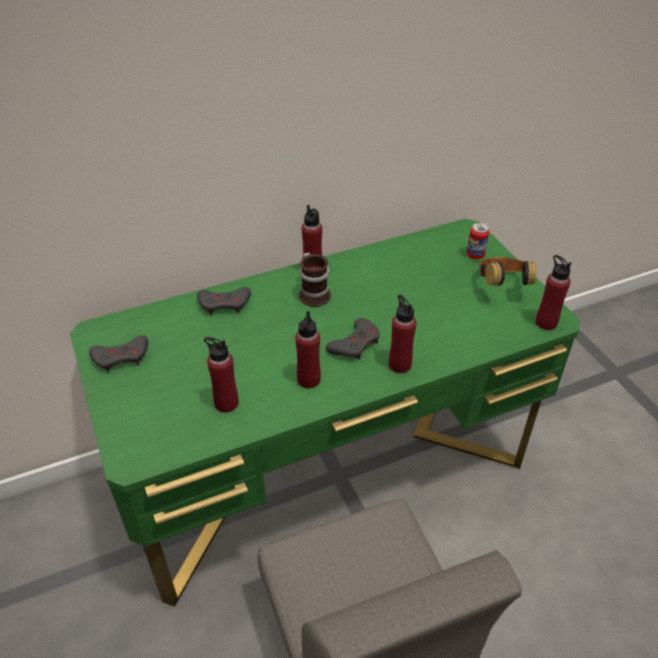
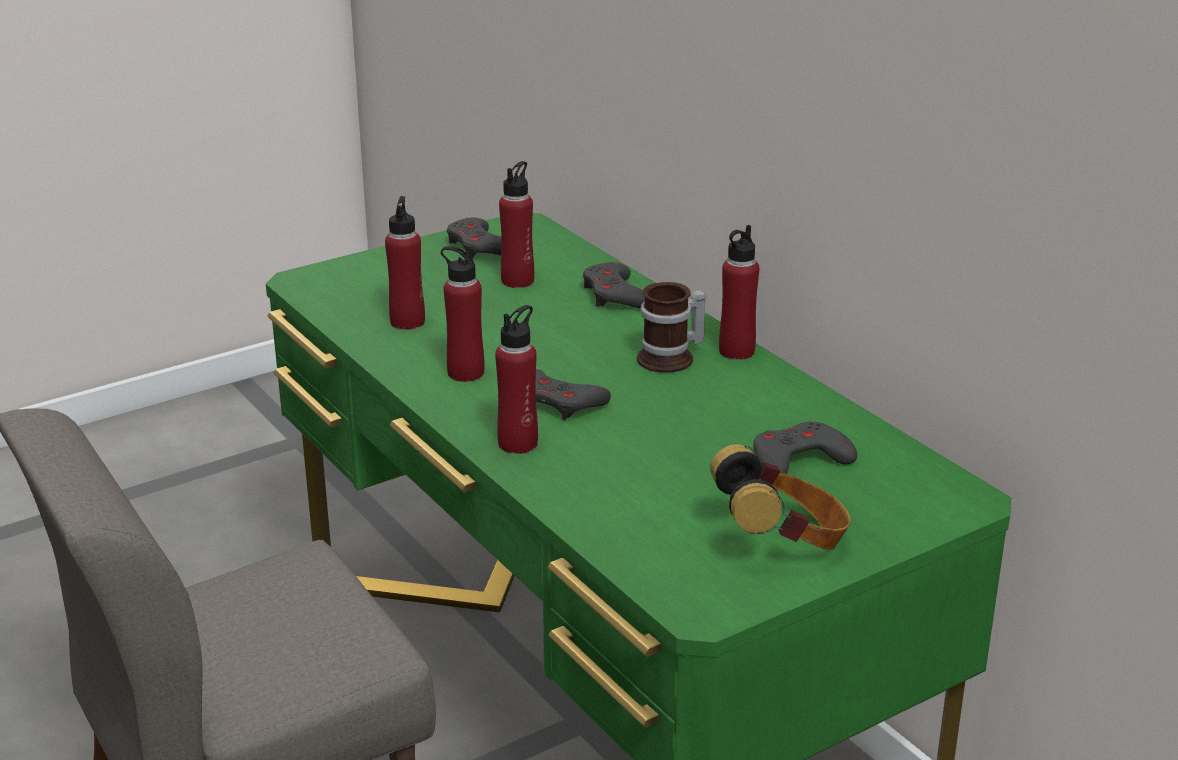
camera: 80 degrees right, 15 degrees down
can [467,223,489,260] -> none
red bottle [536,255,571,330] -> red bottle moved to [499,161,534,288]
none -> grey game controller [753,422,857,474]

